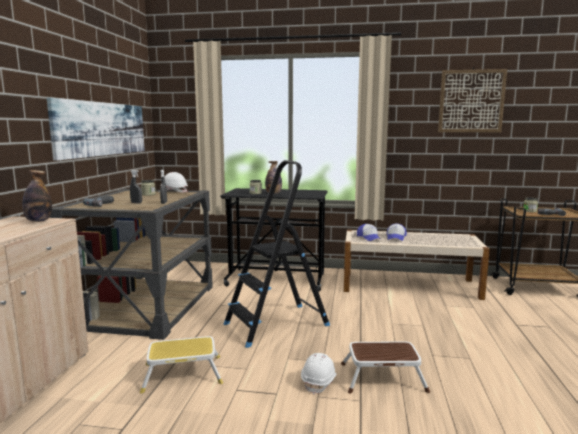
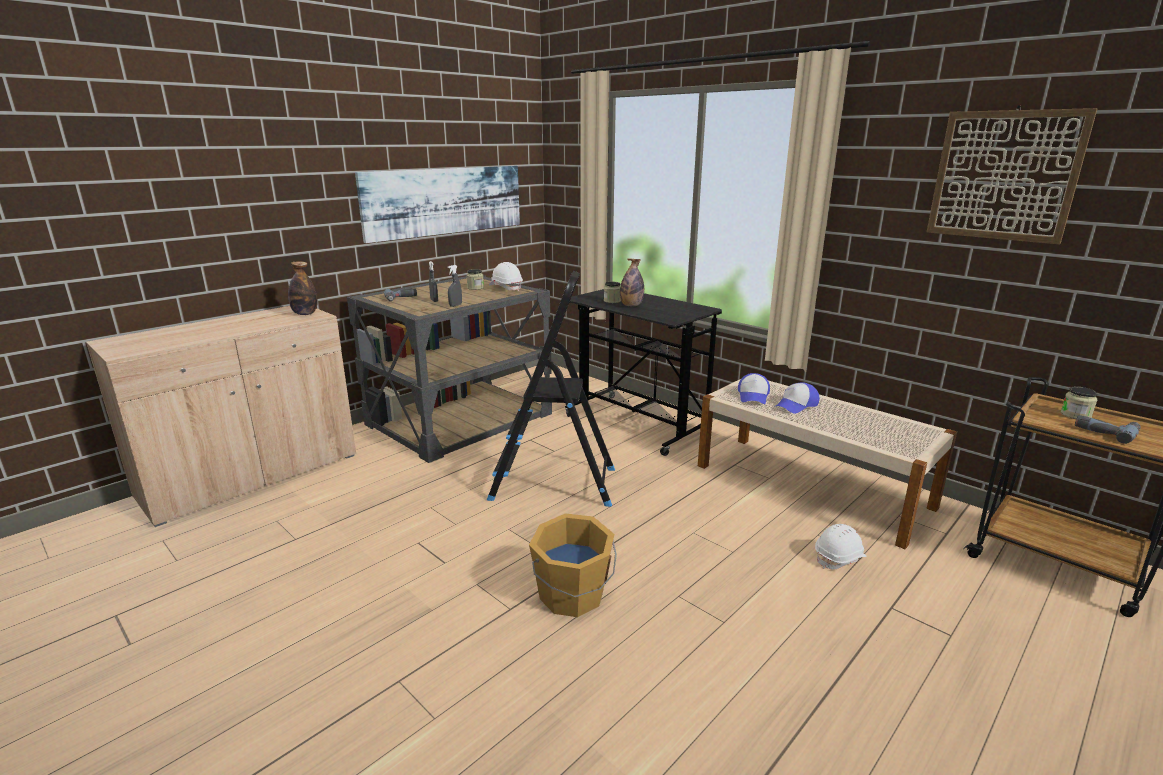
camera: 35 degrees right, 10 degrees up
yellow step ladder [140,336,223,394] -> none
white hard hat [301,353,337,395] -> white hard hat moved to [815,524,866,570]
brown step ladder [341,341,430,394] -> orange bucket [529,513,617,617]

